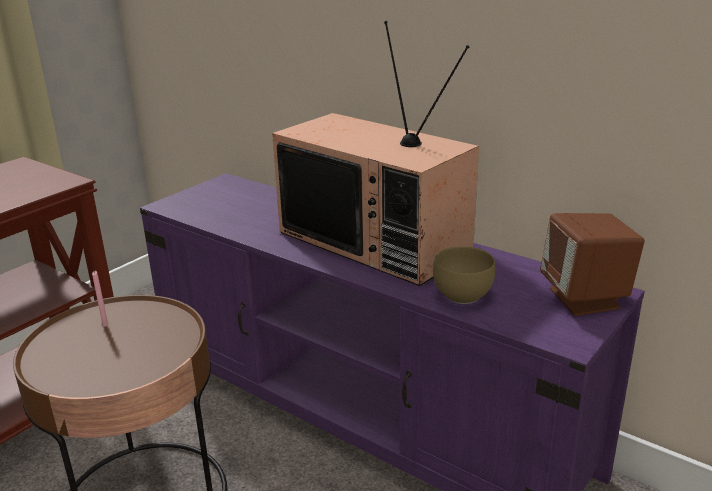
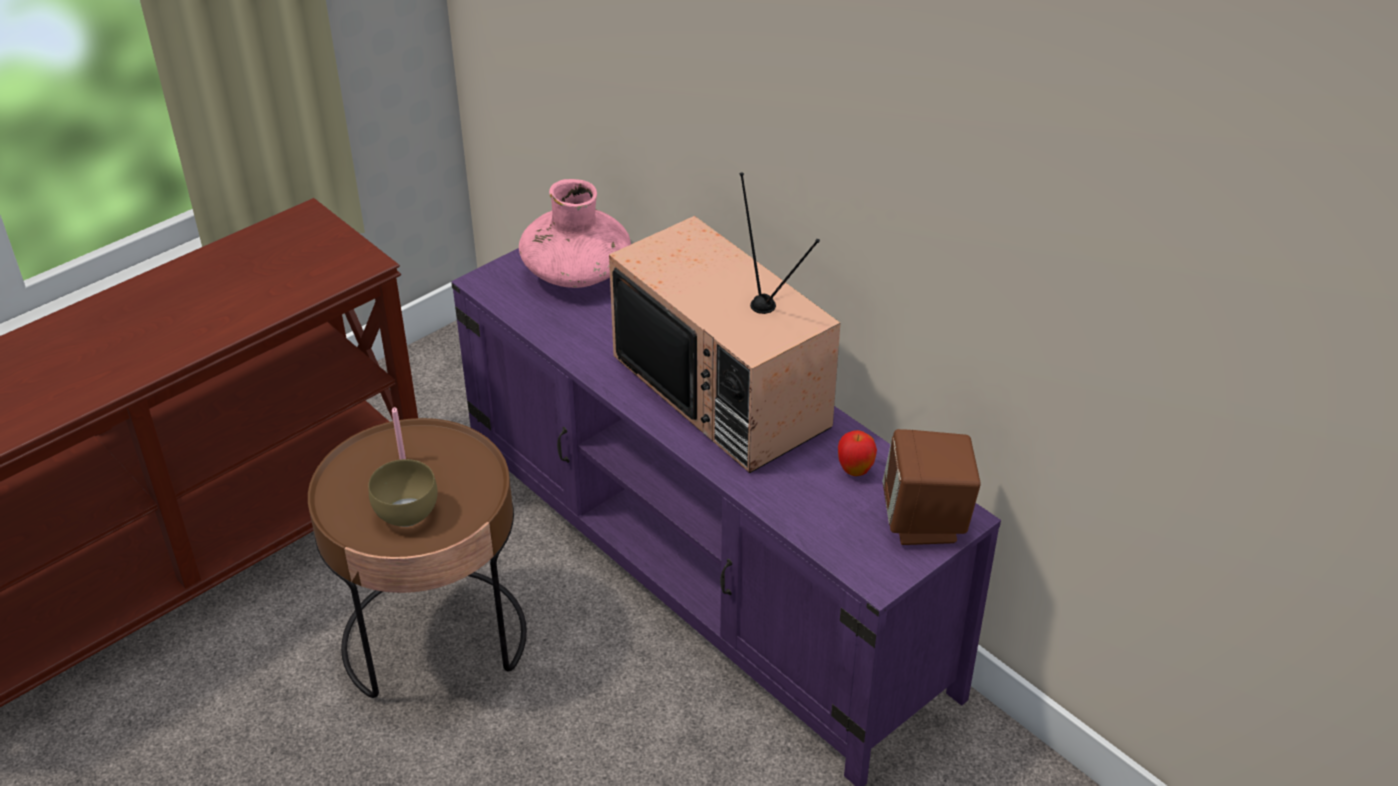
camera: 10 degrees right, 15 degrees up
brown bowl [433,246,495,304] -> brown bowl moved to [368,459,438,527]
none -> pink vase [519,179,631,288]
none -> apple [838,430,877,476]

